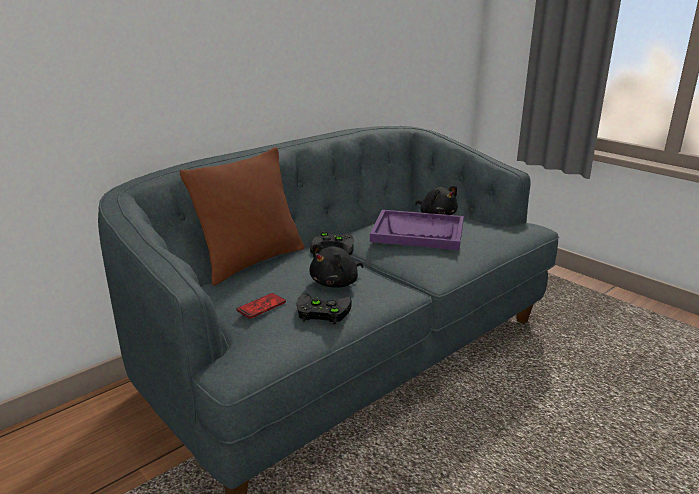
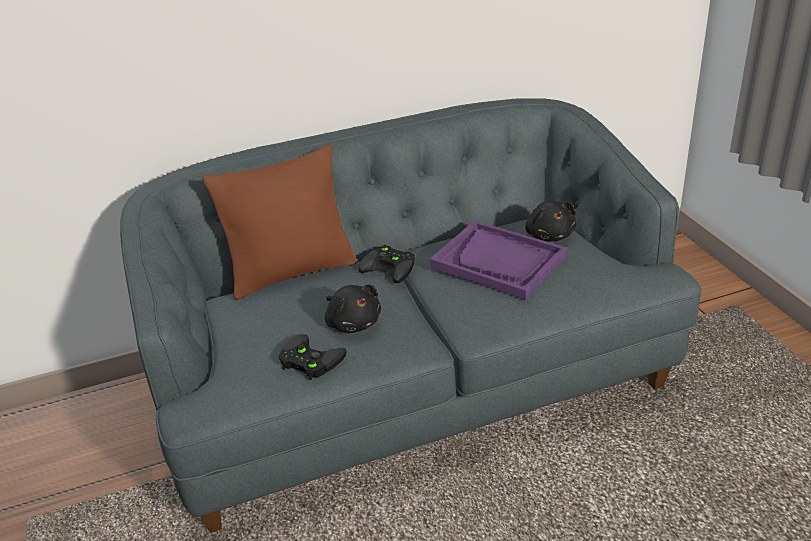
camera: 25 degrees right, 10 degrees up
phone [236,293,286,318] -> none
black plush toy [309,244,363,288] -> black plush toy turned 105 degrees counterclockwise [325,285,381,333]

